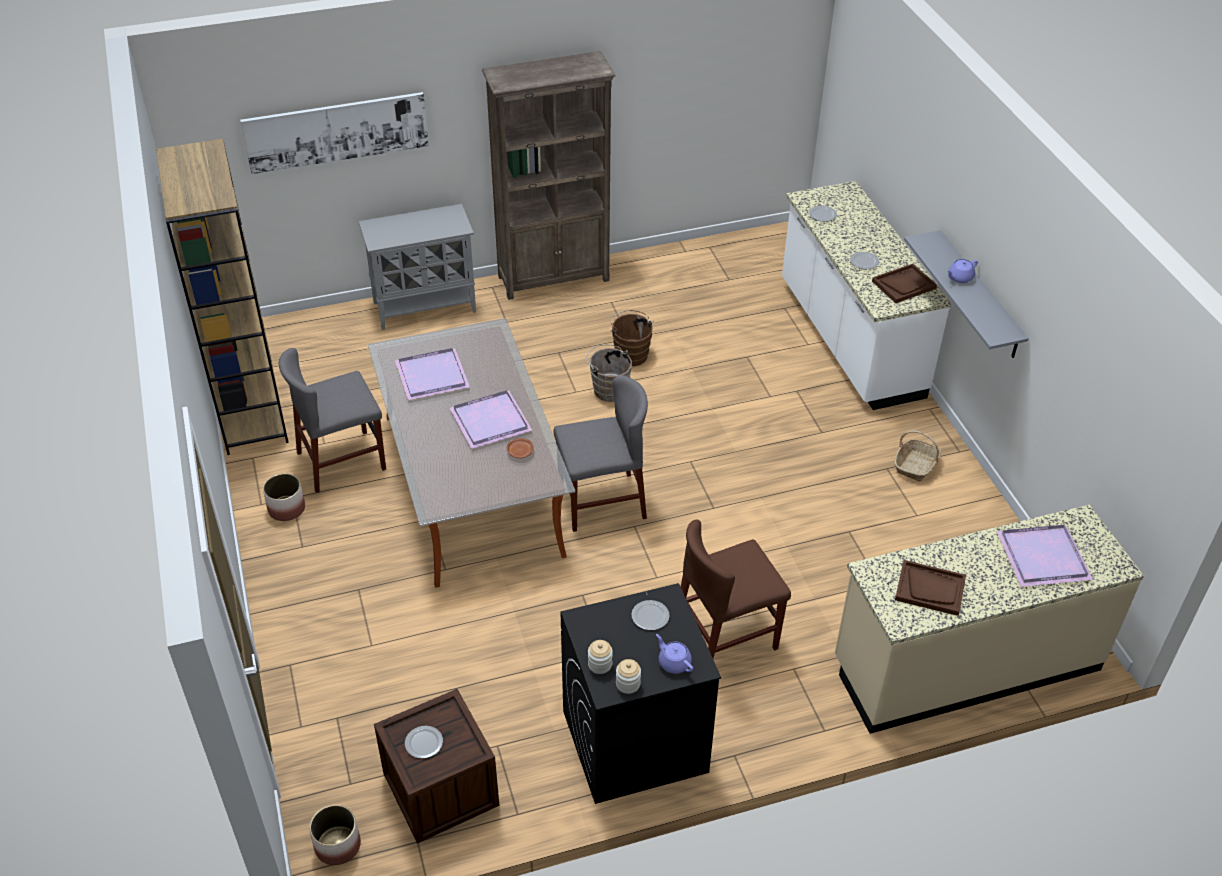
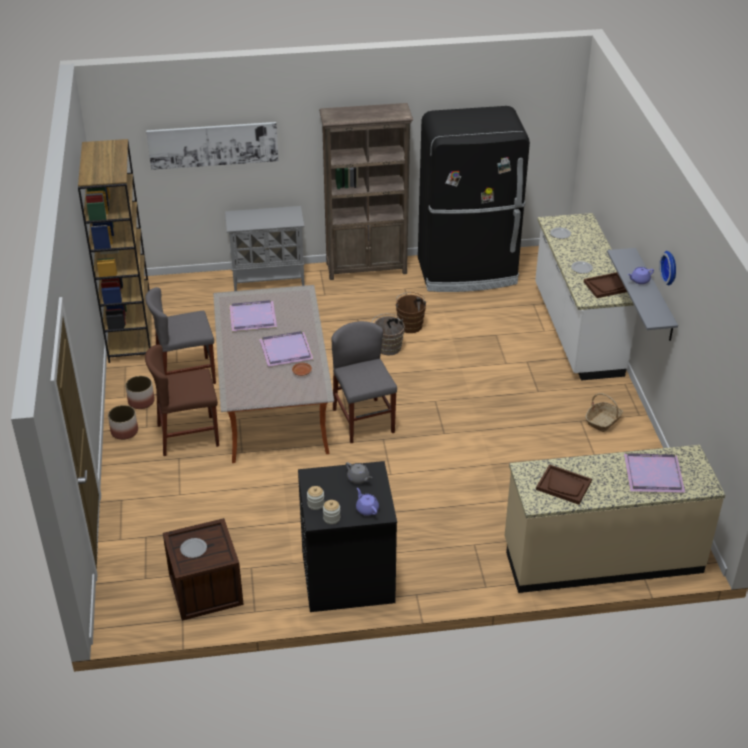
camera: 10 degrees right, 5 degrees down
planter [309,805,361,865] -> planter moved to [108,405,138,440]
grey chair [553,376,648,532] -> grey chair turned 105 degrees counterclockwise [332,321,397,443]
plate [632,600,670,630] -> grey teapot [346,462,372,484]
brown chair [681,520,791,658] -> brown chair moved to [145,345,219,456]
none -> black fridge [418,106,530,292]
none -> wall clock [659,251,676,285]

